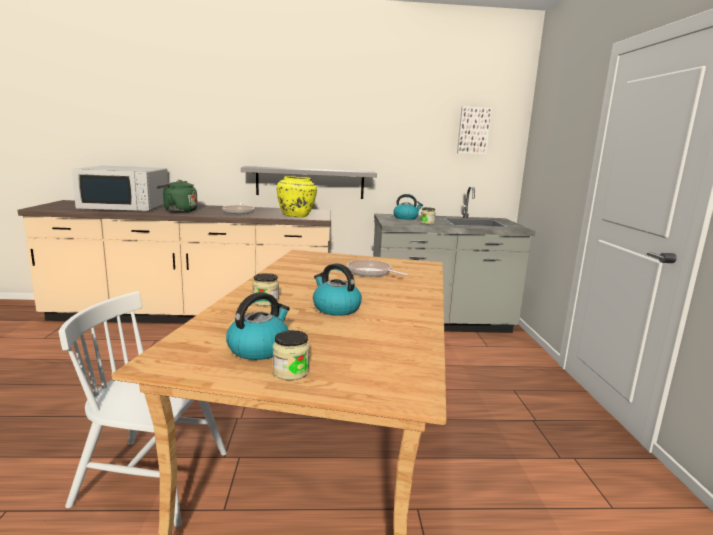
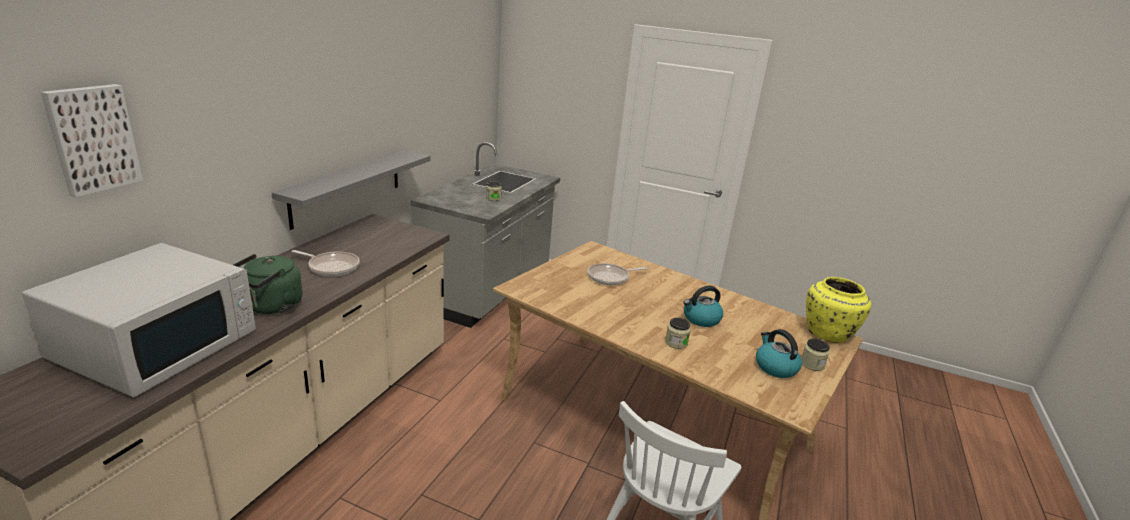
camera: 65 degrees left, 10 degrees up
yellow vase [277,176,317,217] -> yellow vase moved to [806,277,871,343]
kettle [393,194,423,220] -> none
picture [457,106,492,154] -> picture moved to [41,84,143,197]

